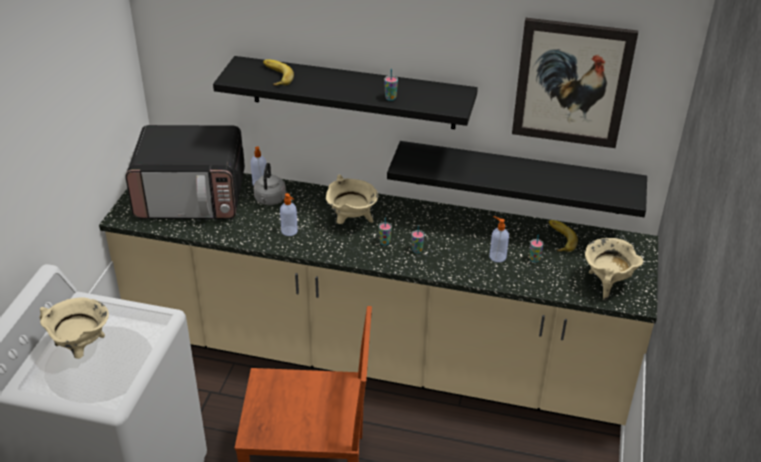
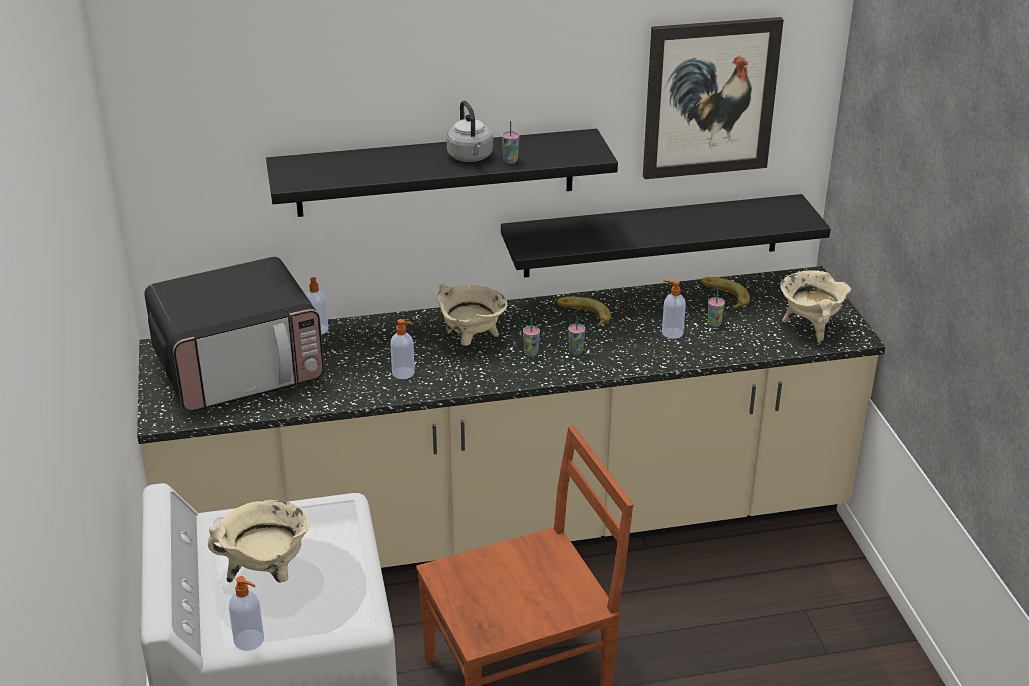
camera: 25 degrees left, 5 degrees down
grey kettle [254,163,286,205] -> grey kettle moved to [447,100,493,162]
banana [263,60,294,86] -> banana moved to [557,296,611,327]
none -> soap dispenser [229,576,264,651]

